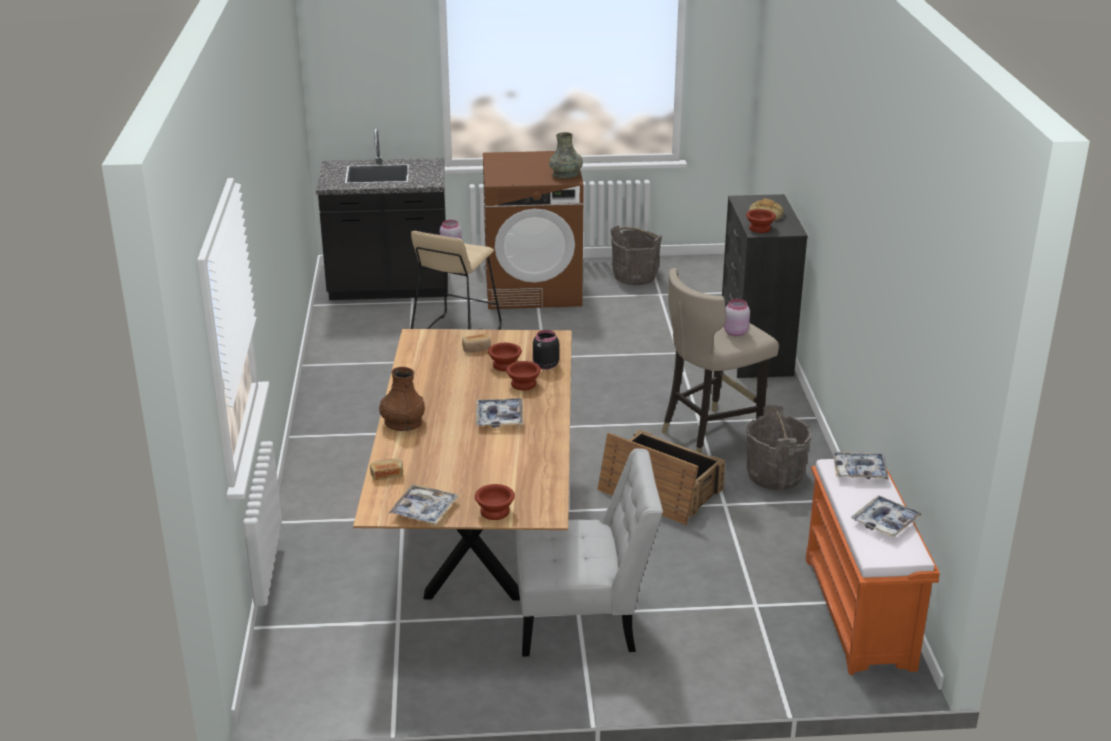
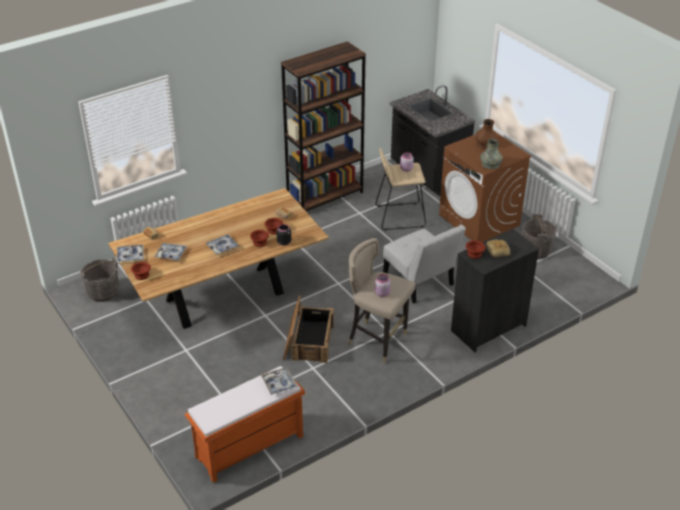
camera: 60 degrees right, 10 degrees up
brown vase [379,367,425,431] -> brown vase moved to [475,119,497,149]
white chair [515,448,663,657] -> white chair moved to [383,225,466,303]
grey bucket [746,405,811,490] -> grey bucket moved to [80,257,119,302]
tray [851,495,923,537] -> tray moved to [154,243,187,261]
none -> brown bookcase [281,41,366,211]

